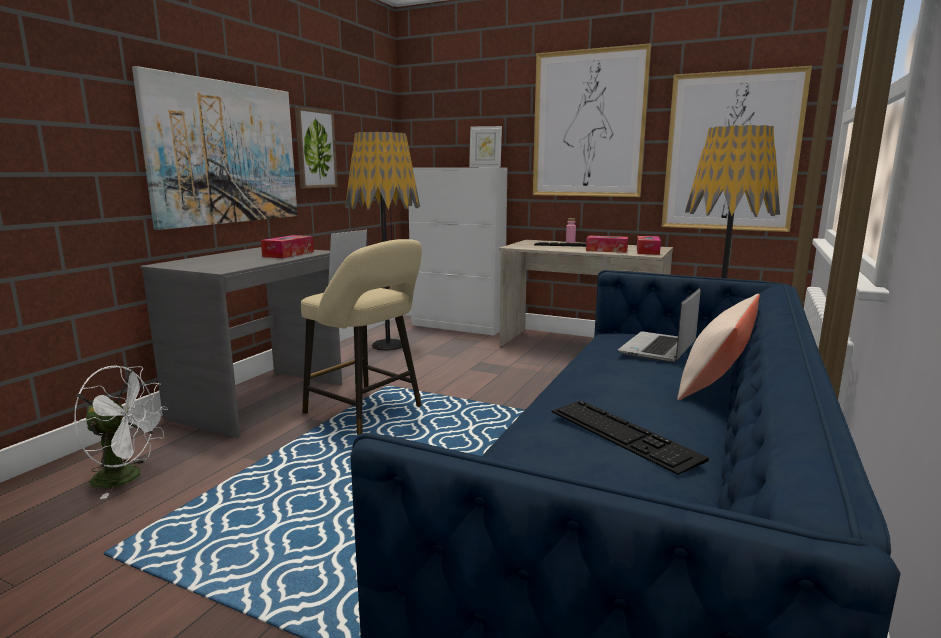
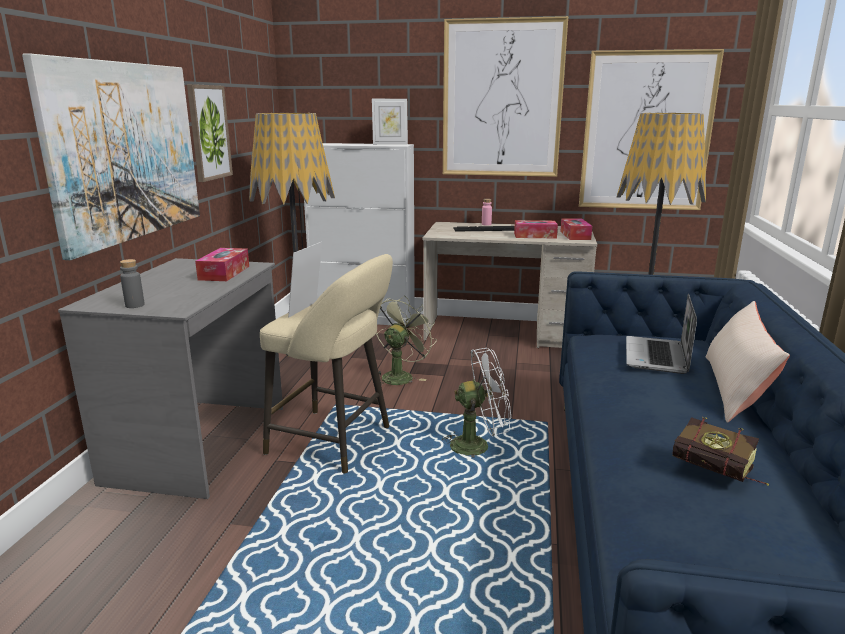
camera: 15 degrees left, 5 degrees up
white fan [74,366,168,499] -> white fan moved to [442,348,511,457]
keyboard [552,400,709,475] -> book [672,417,769,486]
none -> grey bottle [120,259,145,308]
none -> green fan [371,295,437,385]

